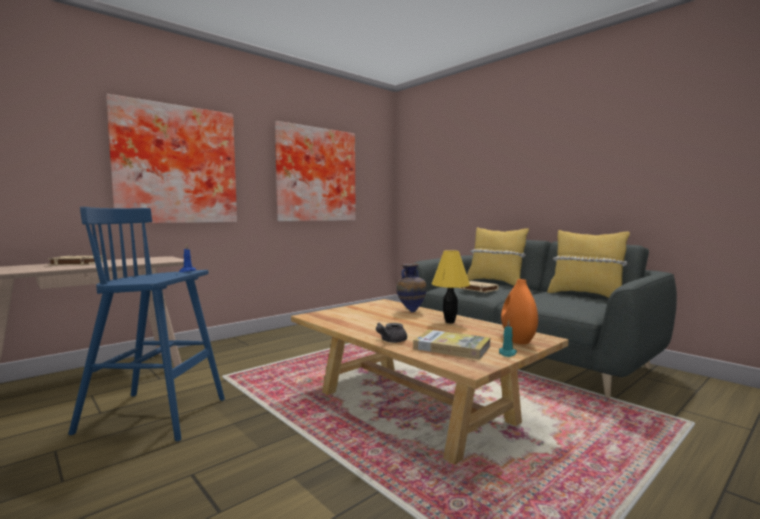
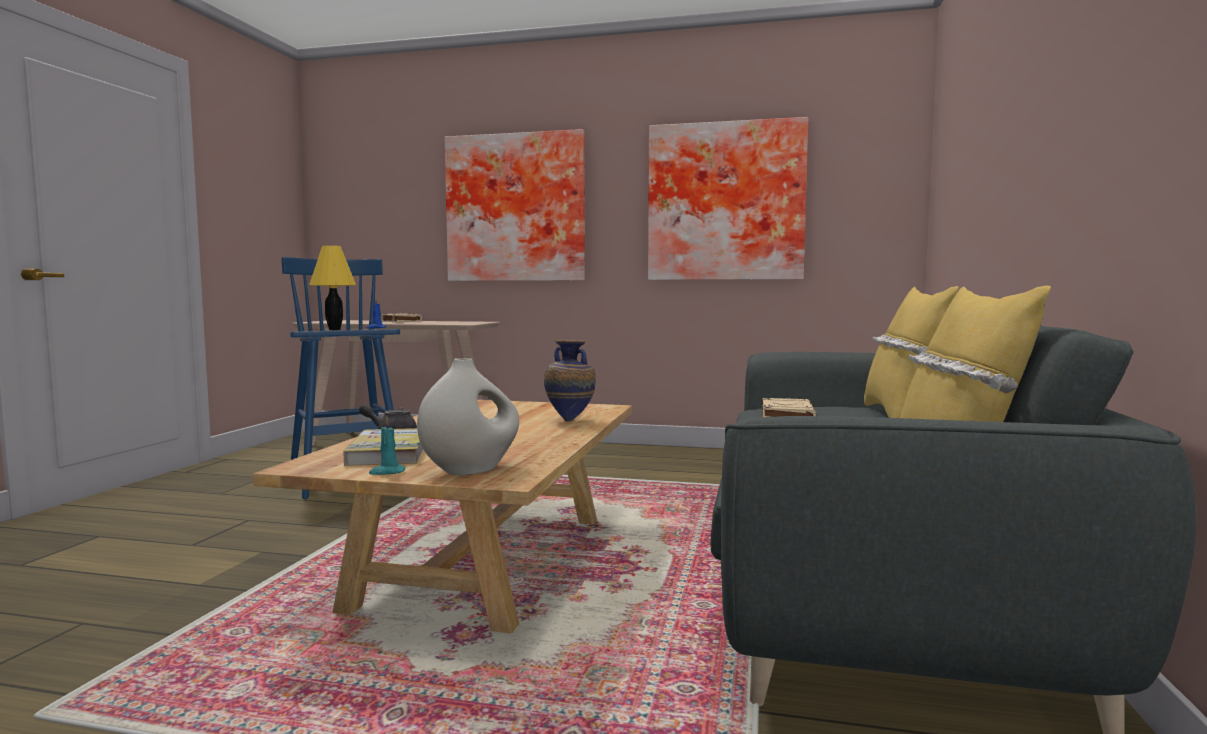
camera: 55 degrees right, 0 degrees up
yellow table lamp [432,250,470,323] -> yellow table lamp moved to [309,245,356,330]
orange vase [501,279,538,345] -> white vase [417,358,519,475]

